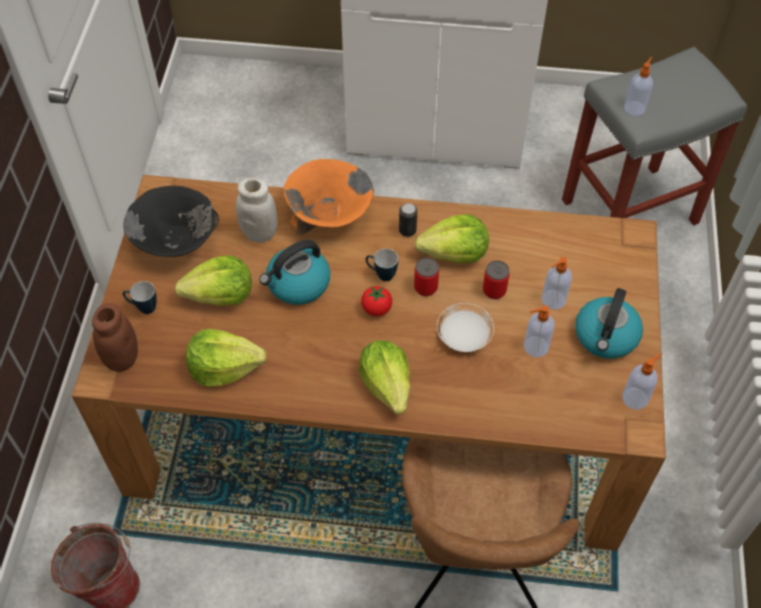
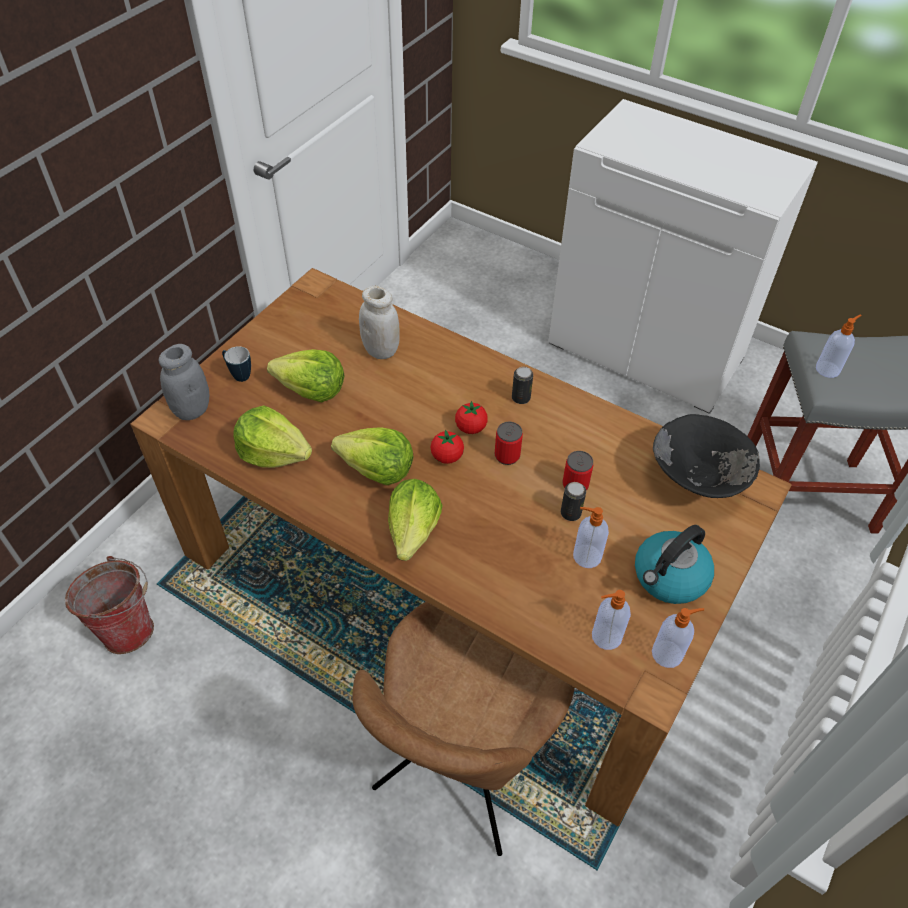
camera: 25 degrees right, 5 degrees down
brown jar [92,303,138,372] -> grey jar [159,344,209,420]
black bowl [123,186,219,257] -> black bowl moved to [653,414,760,498]
kettle [259,240,330,305] -> none
orange bowl [283,159,374,235] -> none
mug [366,249,398,281] -> tomato [455,401,488,434]
lettuce [415,214,489,263] -> lettuce moved to [331,427,414,485]
white plate [437,303,494,352] -> none
soap dispenser [542,257,572,310] -> soap dispenser moved to [592,590,631,650]
none -> can [561,482,586,521]

